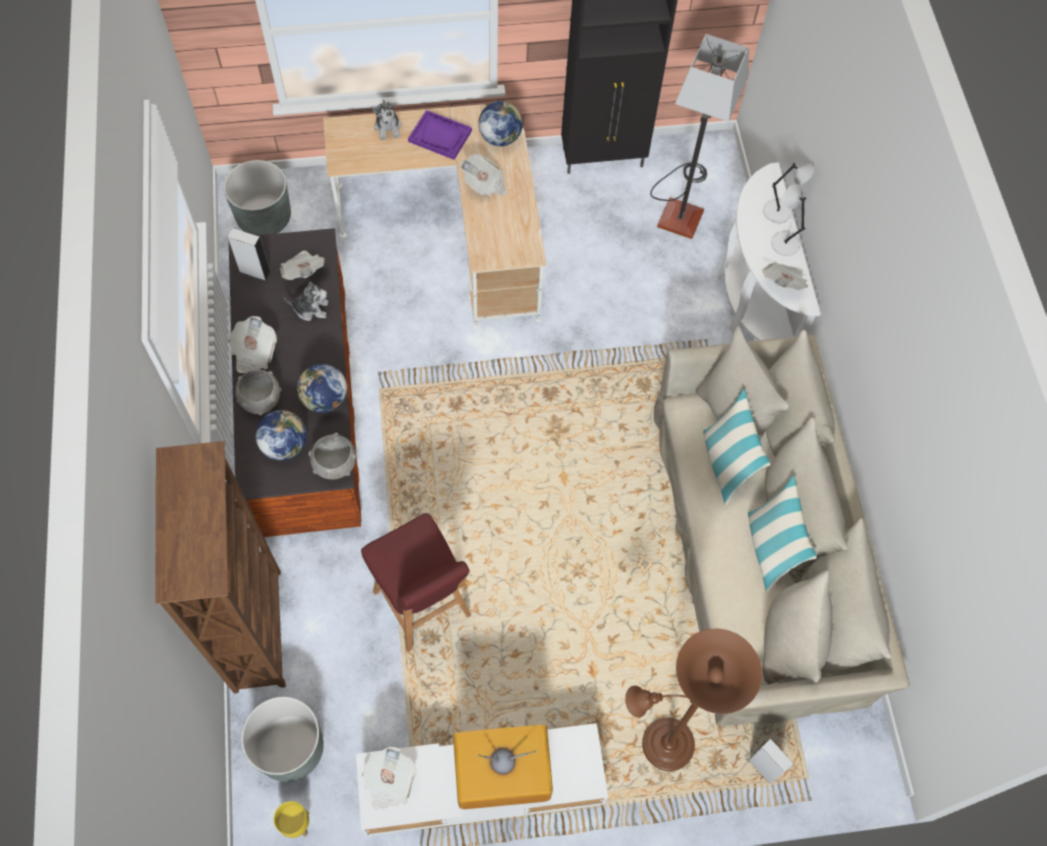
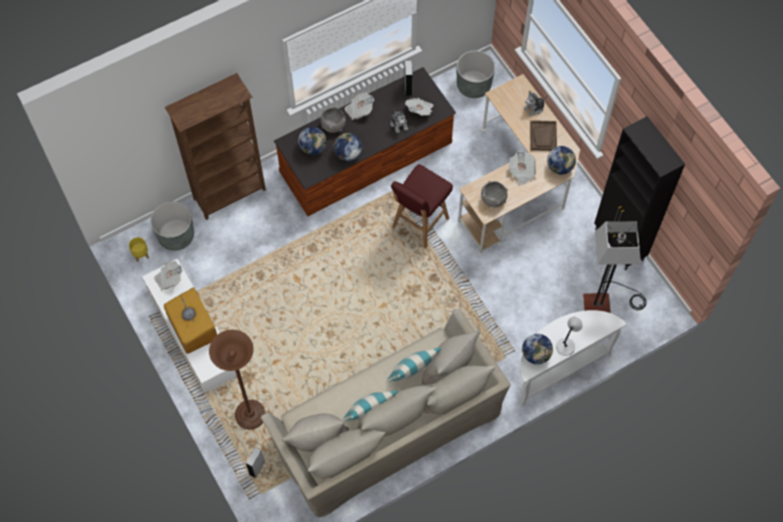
camera: 70 degrees right, 0 degrees up
grey bowl [308,433,356,480] -> grey bowl moved to [481,181,508,208]
red stool [361,513,471,652] -> red stool moved to [391,164,453,248]
purple tray [408,110,472,160] -> brown tray [530,120,557,151]
newspaper [762,262,808,290] -> globe [522,334,553,365]
grey table lamp [763,163,814,223] -> none

